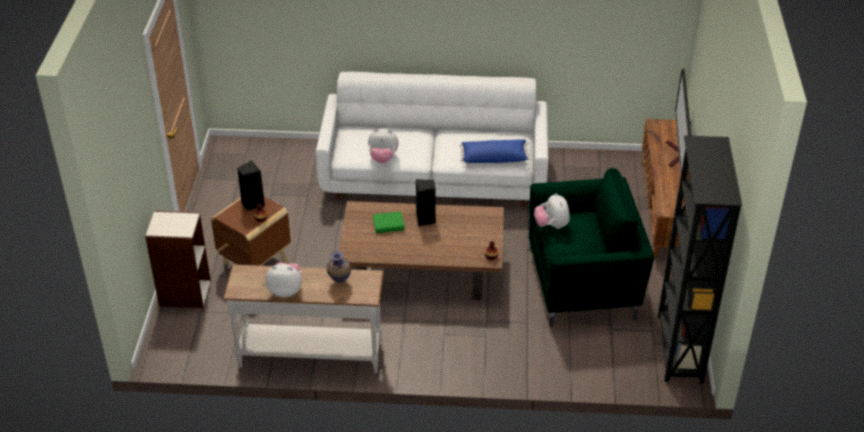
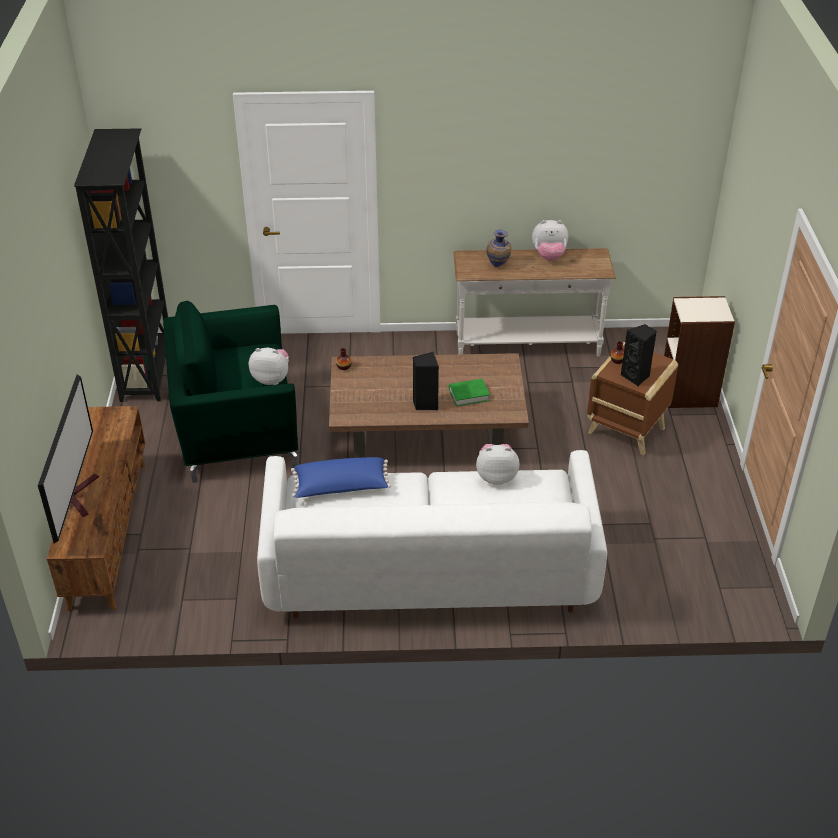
camera: 175 degrees right, 0 degrees up
plush toy [534,193,570,229] -> plush toy turned 60 degrees counterclockwise [249,348,289,385]

